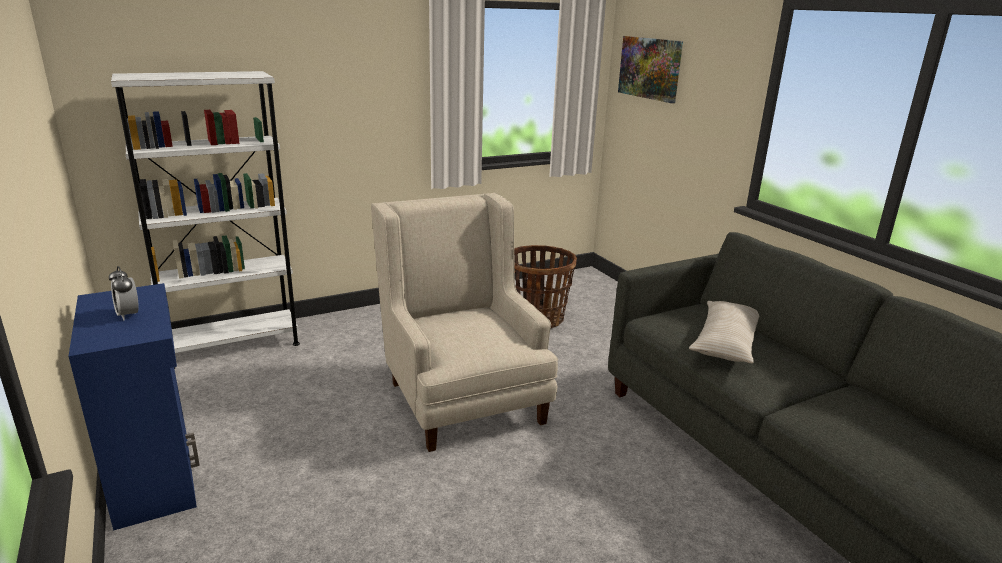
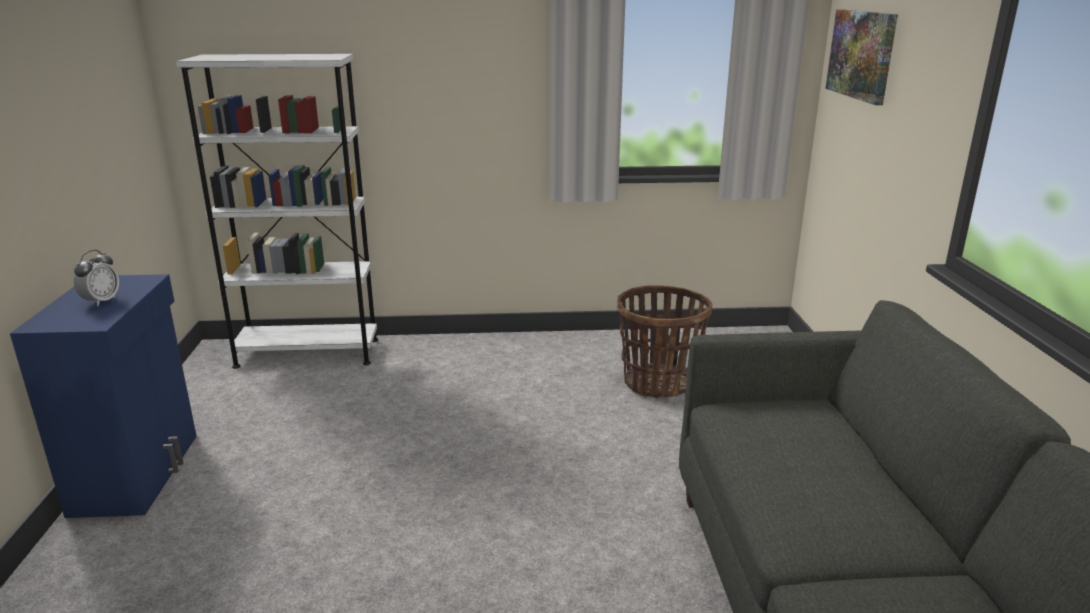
camera: 25 degrees right, 0 degrees up
alarm clock [109,266,139,321] -> alarm clock turned 150 degrees counterclockwise [74,250,119,306]
beige armchair [371,192,558,452] -> none
beige pillow [689,301,759,363] -> none

